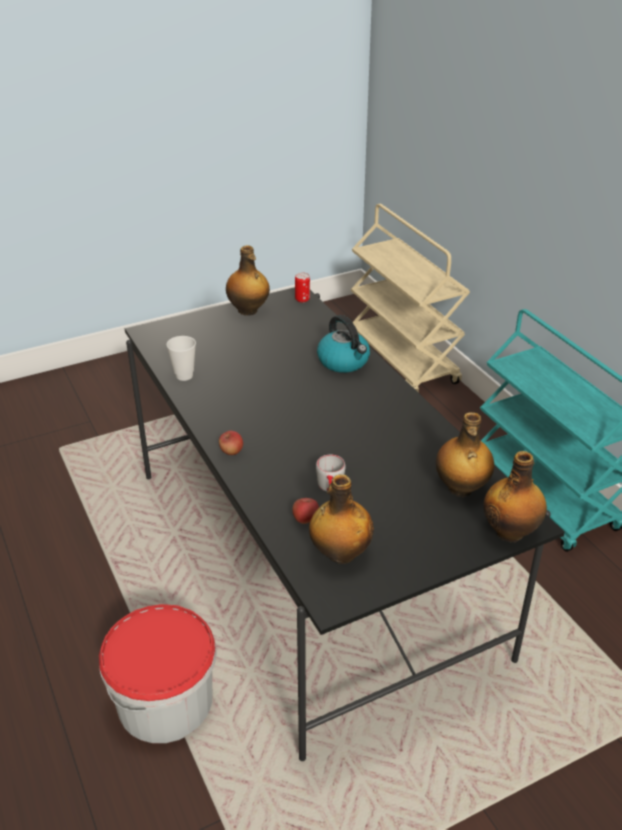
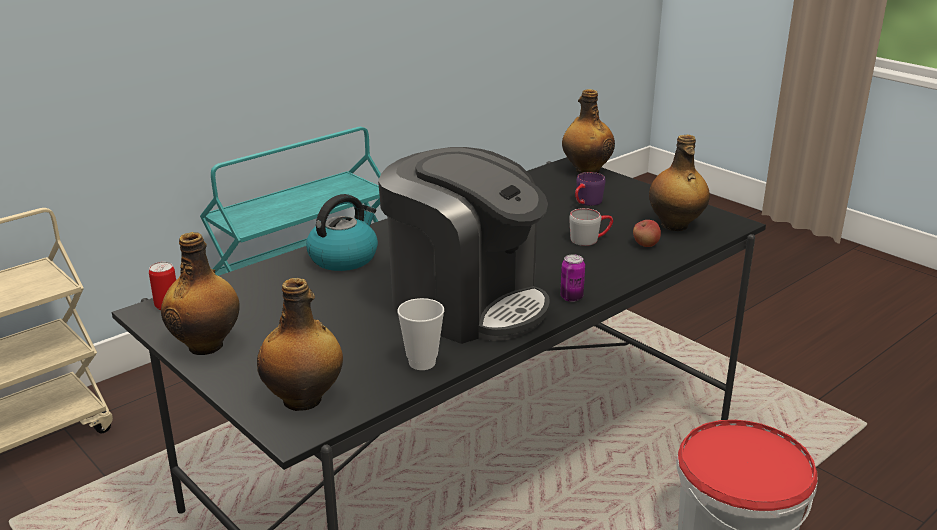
camera: 105 degrees left, 10 degrees down
apple [219,431,243,455] -> can [560,254,585,302]
bottle [436,412,494,497] -> bottle moved to [257,278,343,411]
none -> coffee machine [378,147,550,344]
none -> purple mug [575,172,606,206]

